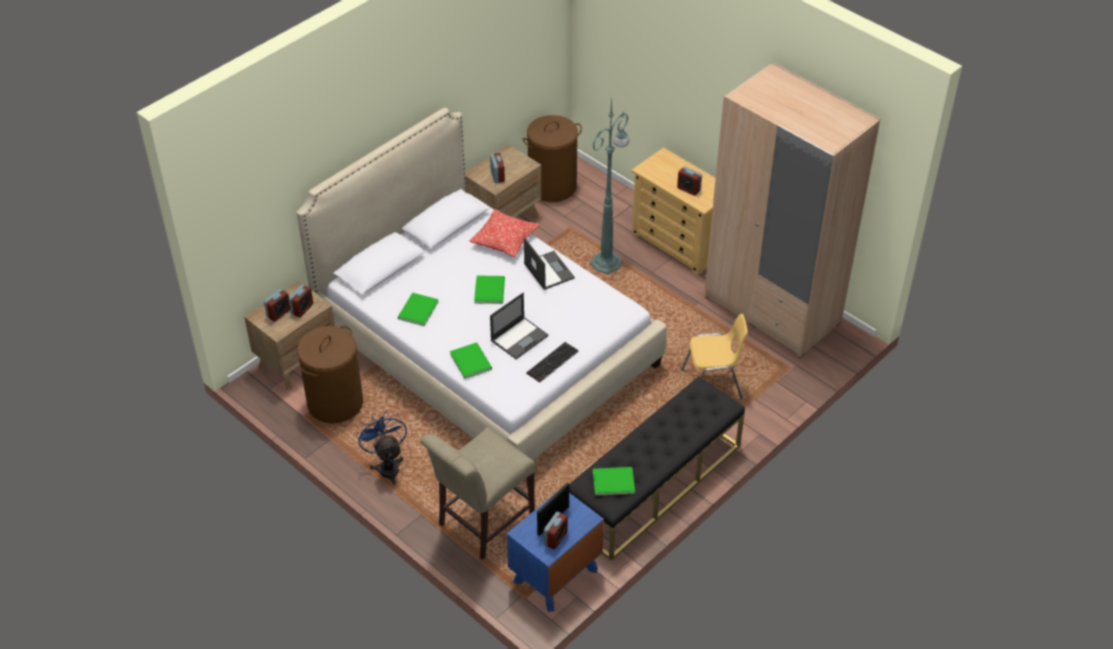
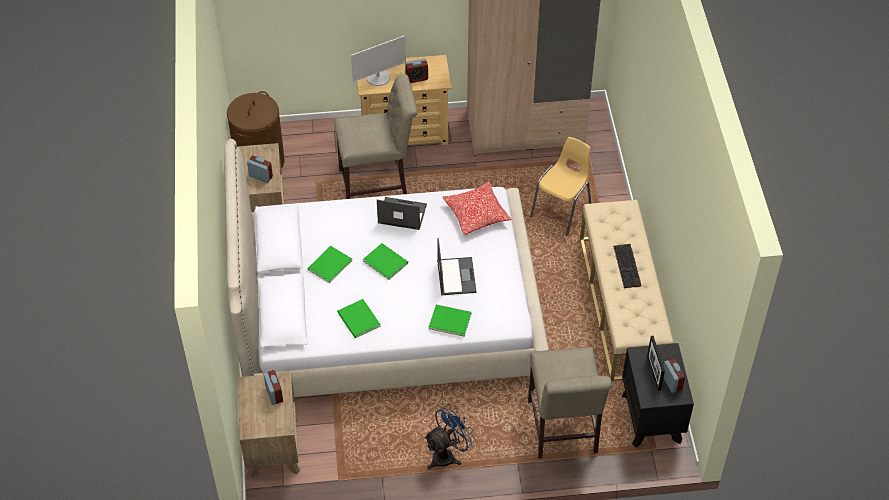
camera: 50 degrees left, 5 degrees up
alarm clock [264,289,290,322] -> none
brown laundry basket [297,326,363,423] -> none
blue fan [356,411,407,485] -> blue fan turned 120 degrees clockwise [424,404,476,470]
pillow [470,209,540,258] -> pillow moved to [443,182,512,235]
blue nightstand [507,490,604,612] -> black nightstand [622,343,694,448]
keyboard [526,342,579,383] -> keyboard moved to [613,244,641,288]
black bench [569,376,745,561] -> beige bench [580,200,674,381]
green floor lamp [590,98,630,274] -> beige chair [334,74,418,199]
green book [593,467,635,496] -> green book moved to [308,246,352,283]
none -> monitor [351,35,406,86]

